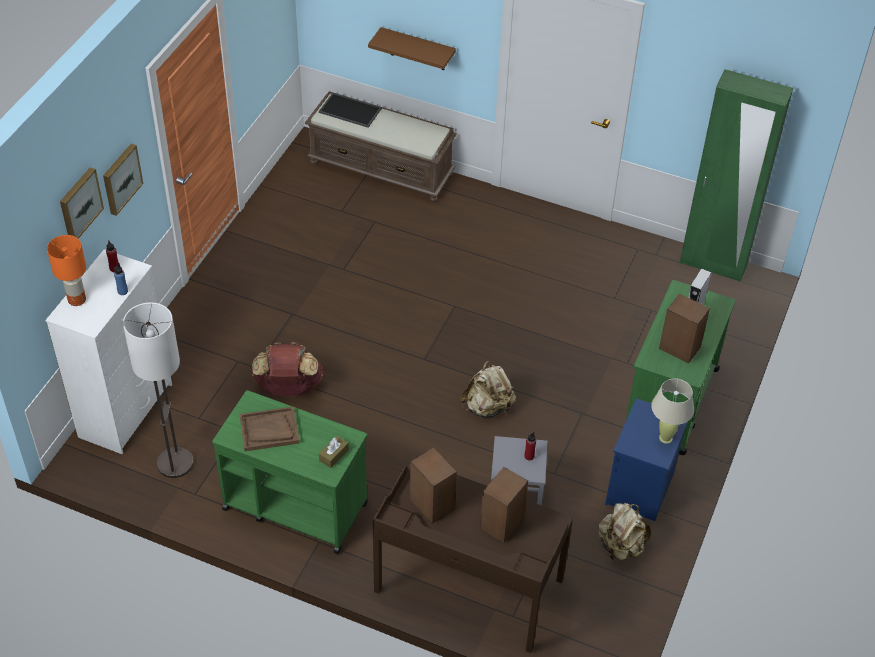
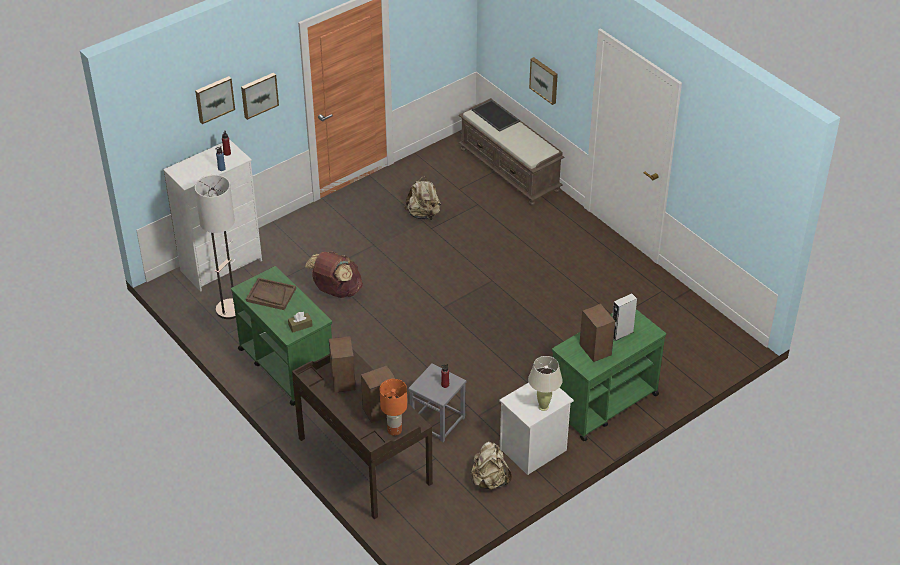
camera: 30 degrees right, 5 degrees down
orange table lamp [47,235,86,306] -> orange table lamp moved to [380,379,407,436]
brown shelf [368,27,456,70] -> picture [529,57,558,105]
beige backpack [461,361,516,417] -> beige backpack moved to [404,176,441,221]
blue nightstand [605,398,688,521] -> white nightstand [499,383,574,475]
green wardrobe [680,69,793,282] -> none

